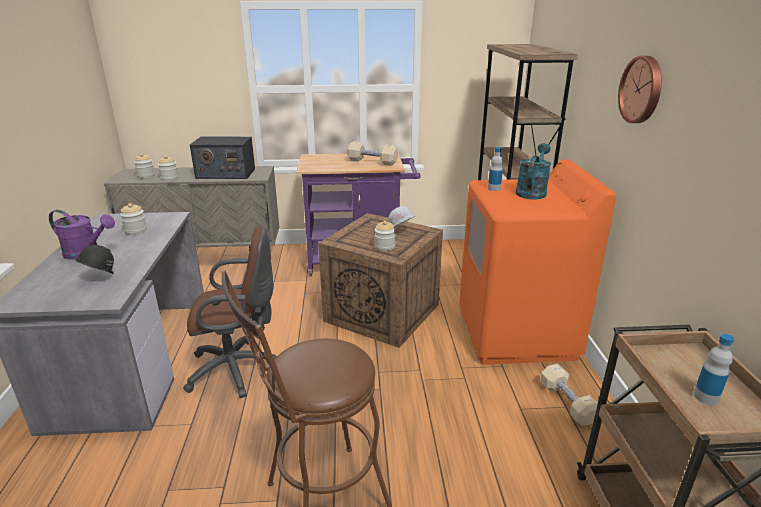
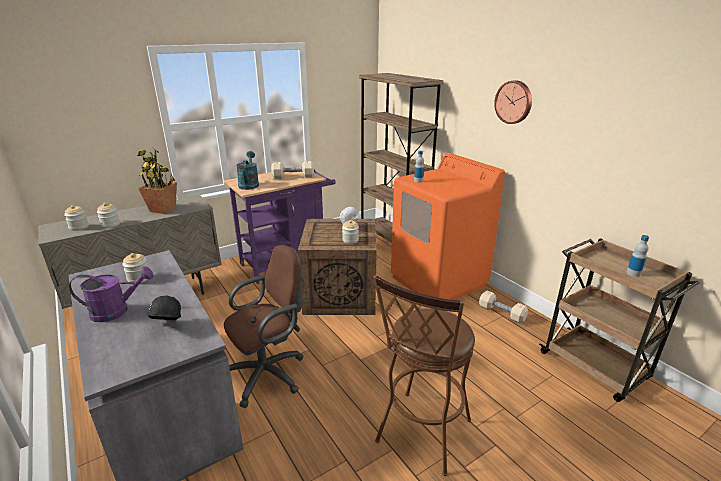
camera: 30 degrees left, 0 degrees up
radio [190,136,255,179] -> potted plant [138,147,177,214]
turquoise watering can [515,143,551,199] -> turquoise watering can moved to [236,151,259,190]

